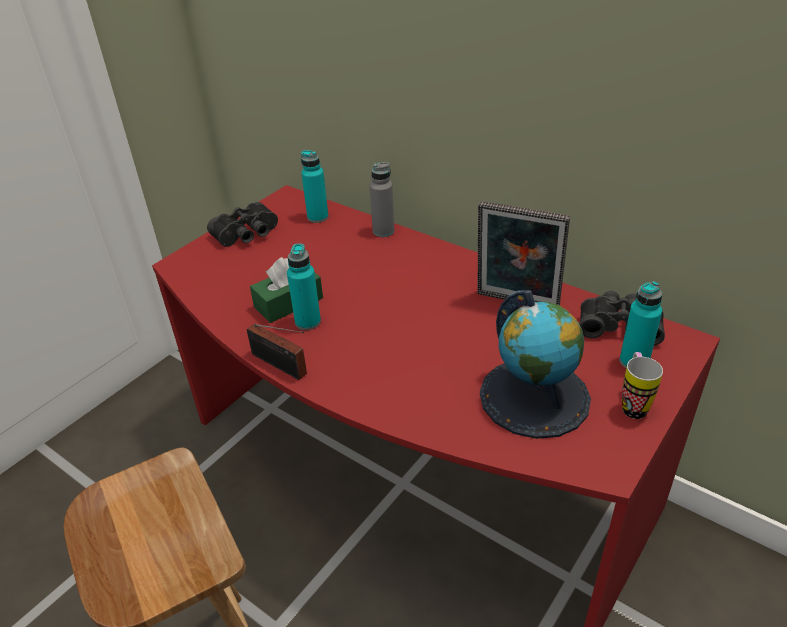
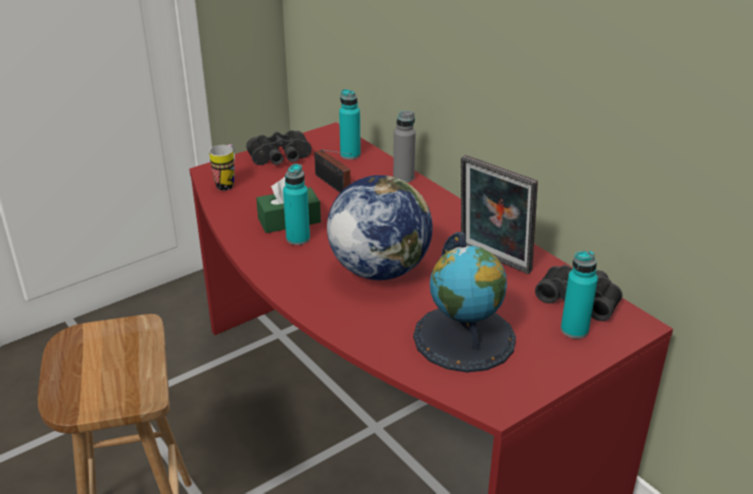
camera: 15 degrees right, 5 degrees down
radio [247,324,307,380] -> radio moved to [314,149,352,193]
mug [622,352,663,419] -> mug moved to [209,144,235,191]
none -> globe [327,175,433,280]

